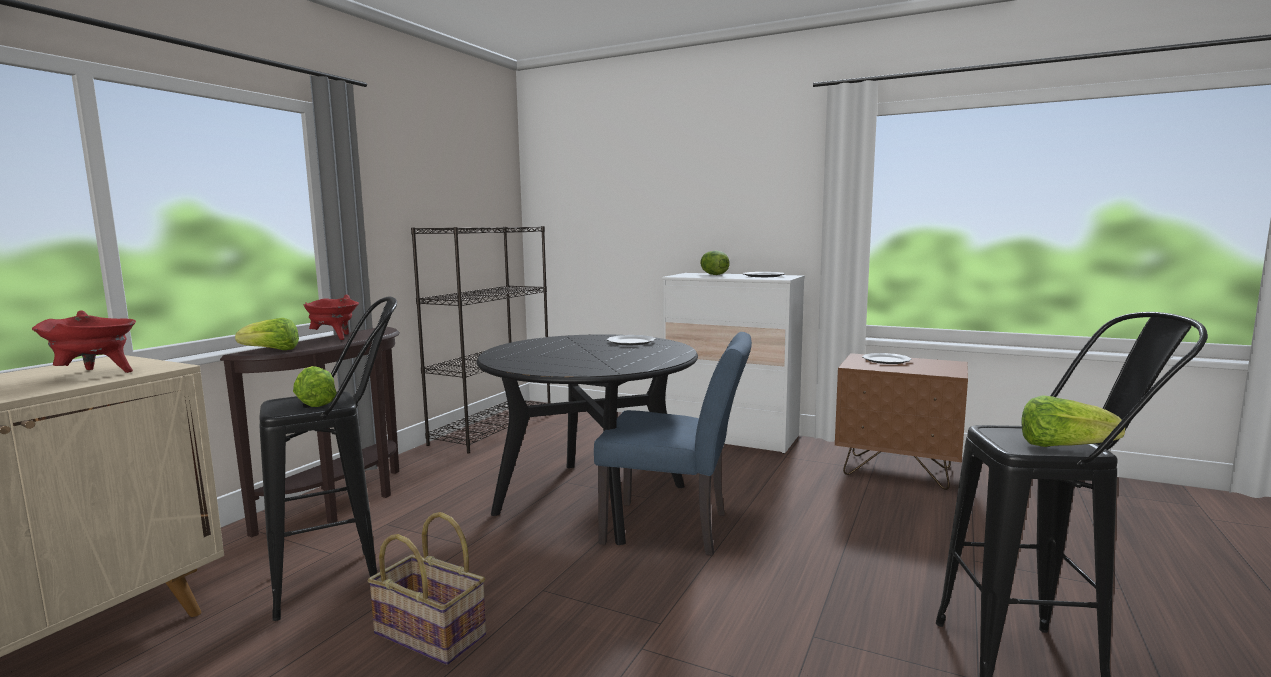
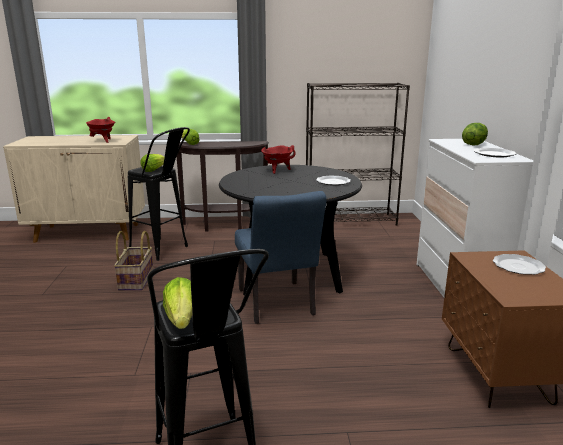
camera: 60 degrees right, 10 degrees up
red cooking pot [303,295,359,340] -> red cooking pot moved to [261,145,296,174]

